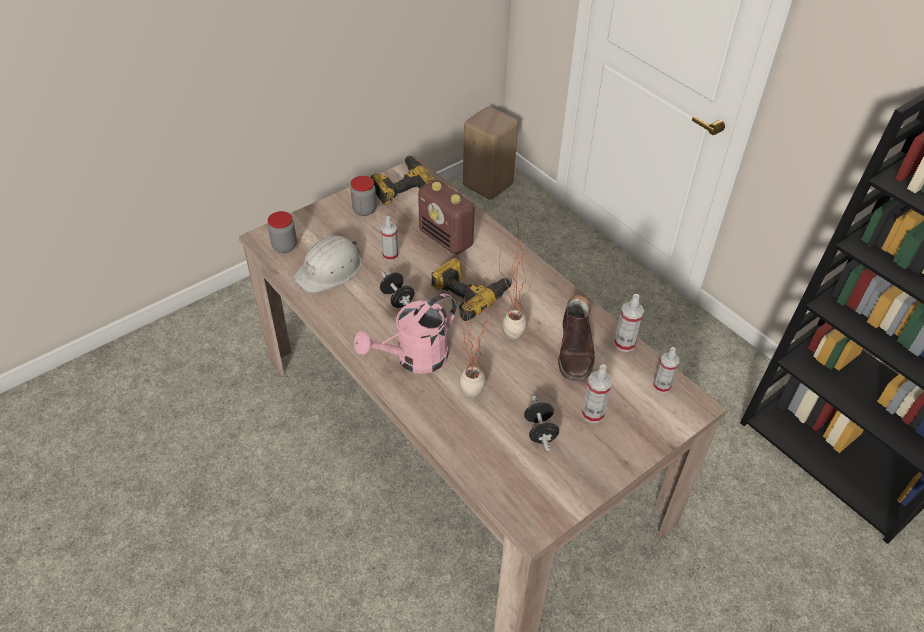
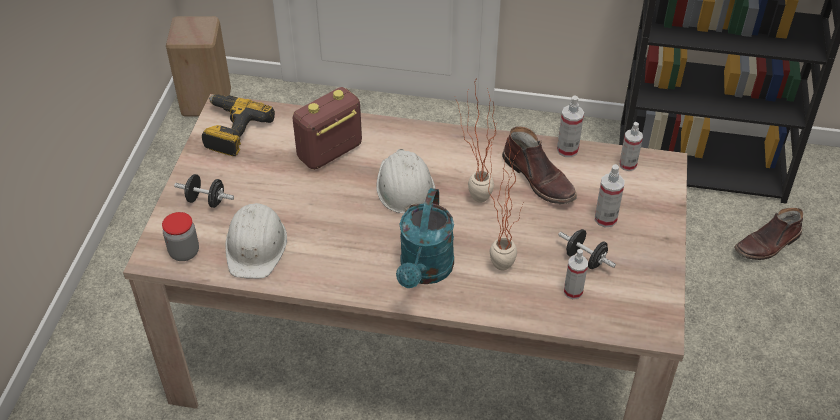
camera: 40 degrees left, 0 degrees up
jar [350,176,377,216] -> none
pink watering can [353,294,457,374] -> turquoise watering can [396,188,454,288]
black dumbbell [380,272,415,308] -> black dumbbell moved to [174,174,234,208]
spray bottle [381,216,398,261] -> spray bottle moved to [564,249,588,299]
radio [418,180,476,255] -> radio turned 135 degrees clockwise [292,87,362,170]
power drill [431,258,512,321] -> white hard hat [376,149,435,213]
none -> brown boot [734,208,803,260]

